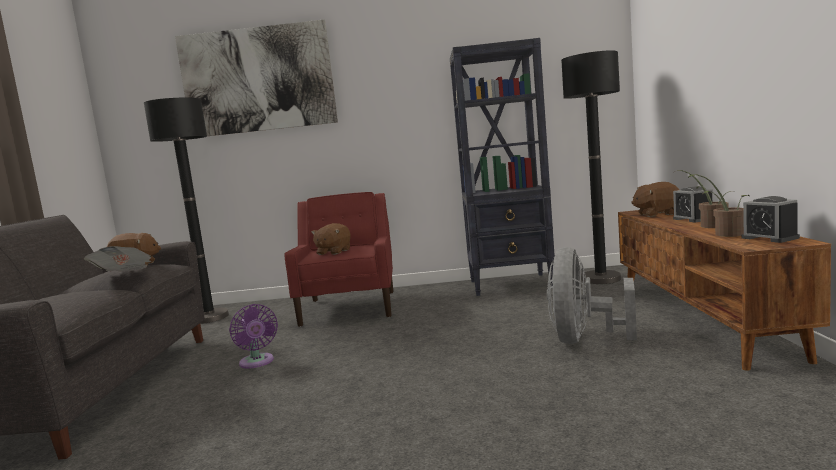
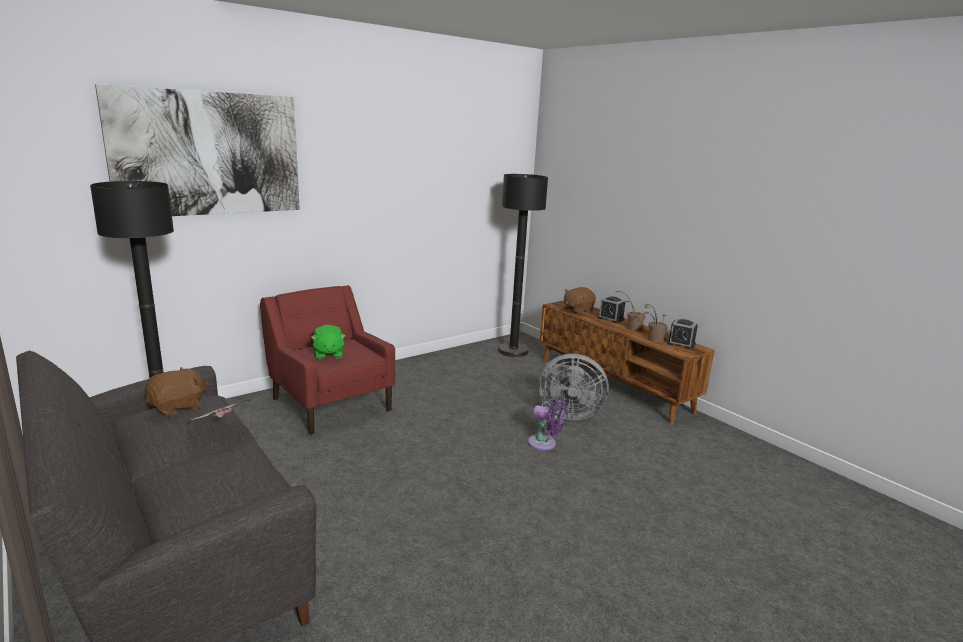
camera: 40 degrees left, 10 degrees up
purple fan [229,304,278,369] -> purple fan moved to [528,397,566,451]
brown plush toy [311,223,351,255] -> green plush toy [311,325,346,360]
black bookcase [450,38,555,296] -> none
grey fan [547,247,637,344] -> grey fan turned 60 degrees counterclockwise [538,354,609,420]

